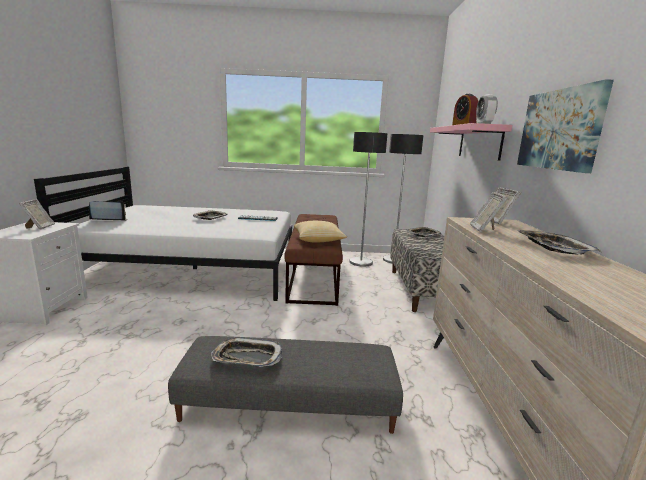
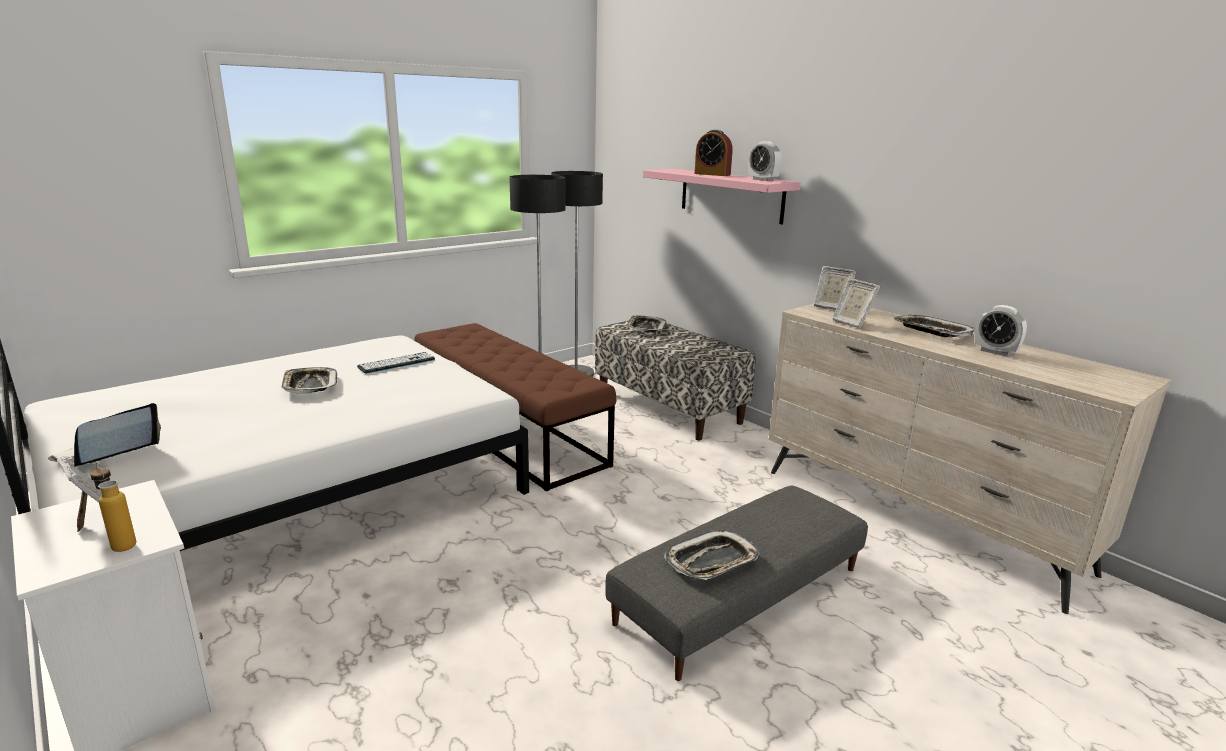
camera: 40 degrees left, 5 degrees up
pillow [294,221,347,243] -> none
picture [517,79,614,173] -> none
none -> bottle [90,462,136,552]
none -> alarm clock [975,305,1027,357]

